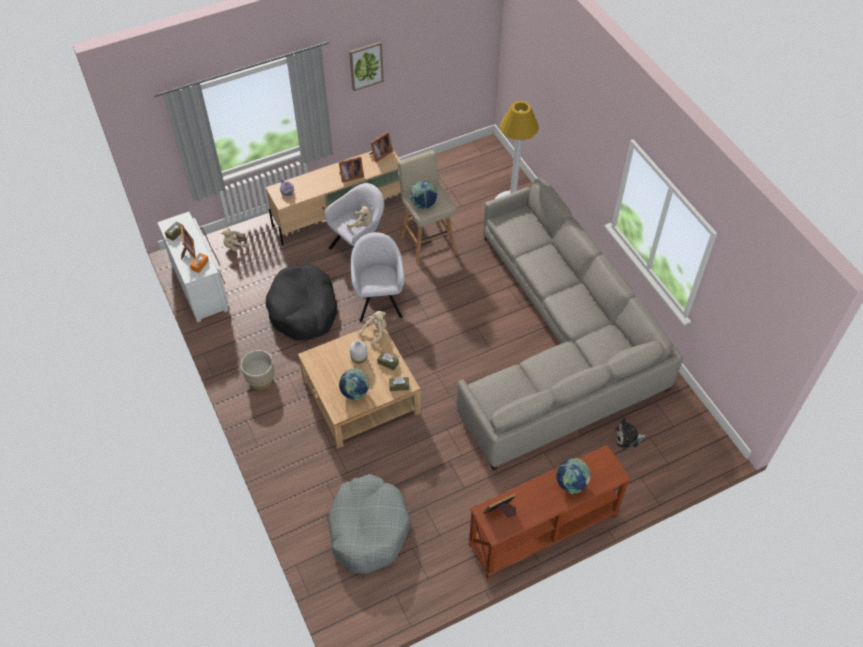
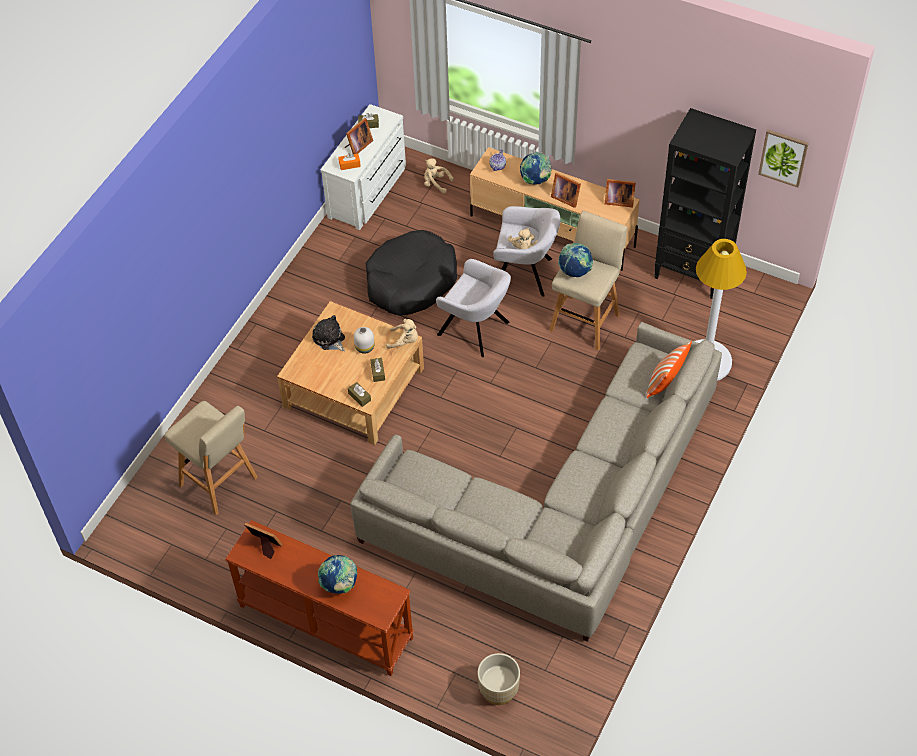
camera: 55 degrees right, 0 degrees up
beige planter [241,350,275,390] -> beige planter moved to [478,653,520,705]
grey dog bed [328,474,410,574] -> beige stool [164,401,258,515]
globe [339,368,370,400] -> globe moved to [520,152,551,185]
picture [349,41,384,91] -> picture moved to [758,129,809,188]
grey armchair [351,232,404,322] -> grey armchair turned 75 degrees clockwise [436,259,511,357]
plush toy [615,418,647,449] -> plush toy moved to [312,315,345,351]
none -> pillow [646,341,692,398]
none -> black bookcase [654,108,756,299]

